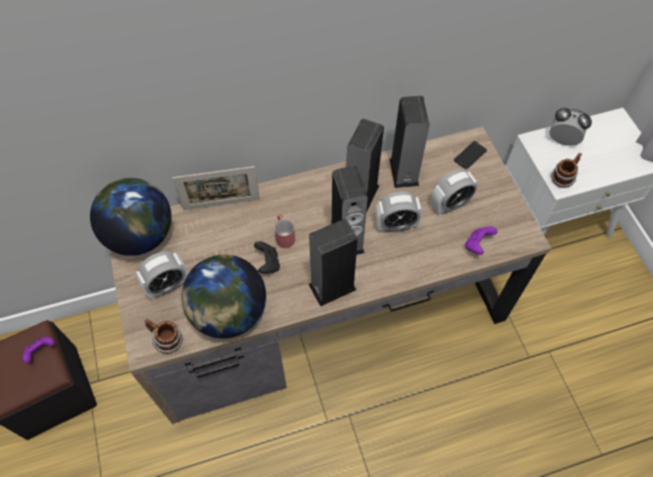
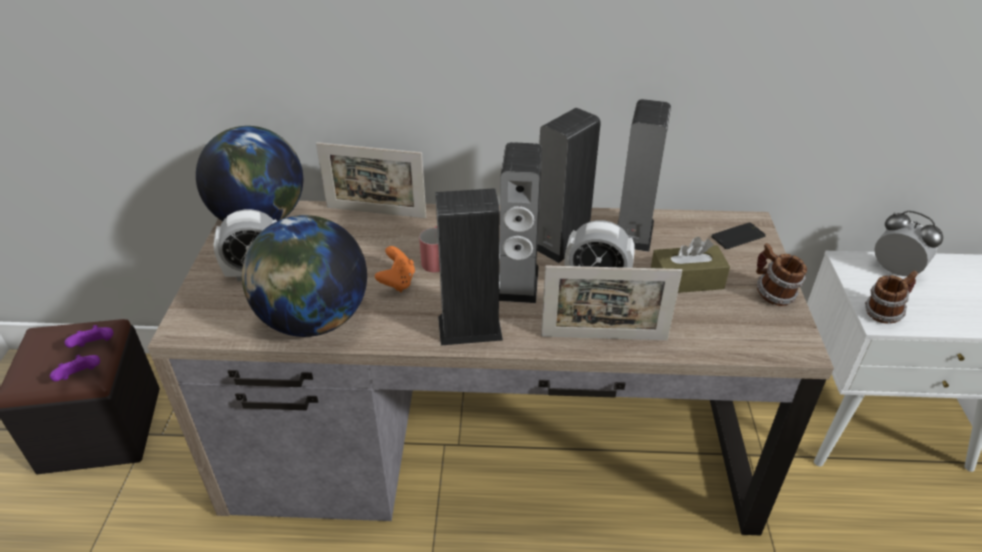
camera: 20 degrees right, 20 degrees down
mug [144,318,183,354] -> mug moved to [756,243,807,306]
black game controller [254,241,280,274] -> orange game controller [375,246,415,292]
alarm clock [431,169,478,214] -> brown tissue box [651,236,730,293]
purple game controller [465,227,498,255] -> purple game controller moved to [50,355,100,382]
none -> picture frame [541,265,682,340]

